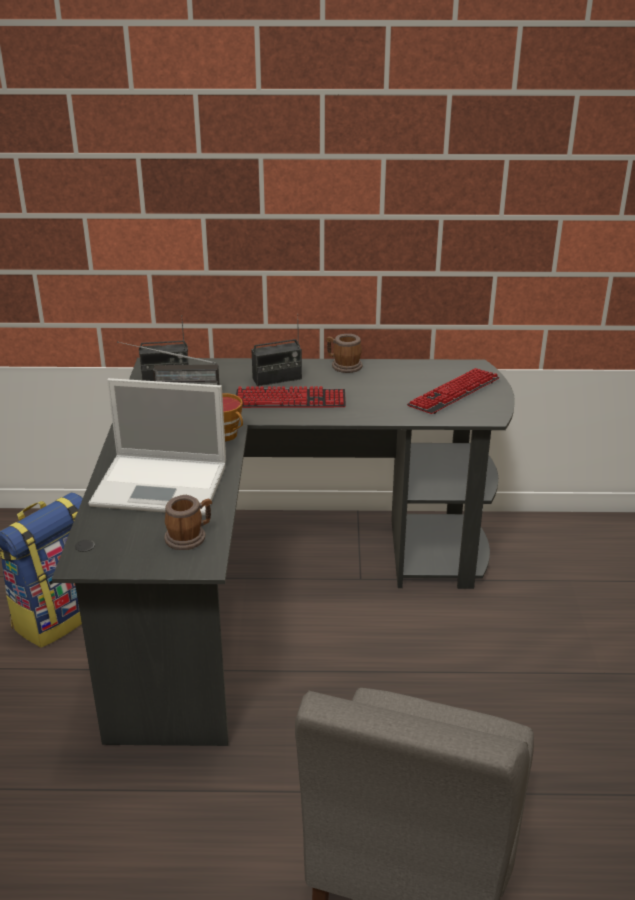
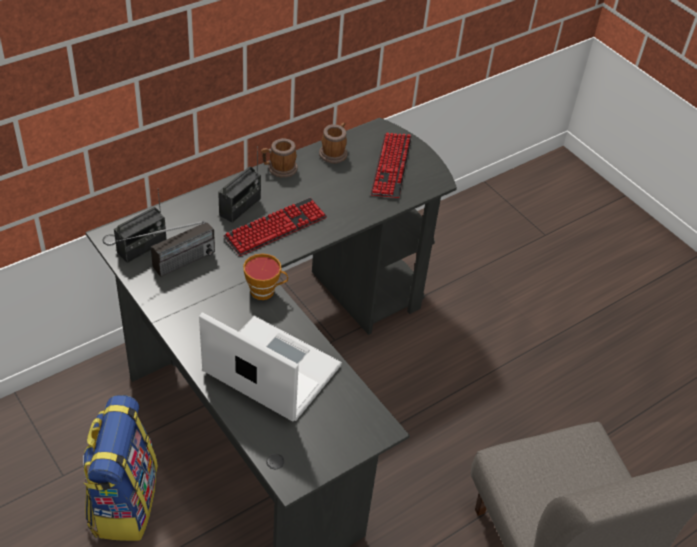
camera: 40 degrees left, 15 degrees up
laptop [88,378,226,516] -> laptop turned 120 degrees counterclockwise [199,312,342,422]
mug [164,495,212,550] -> mug moved to [319,122,348,163]

